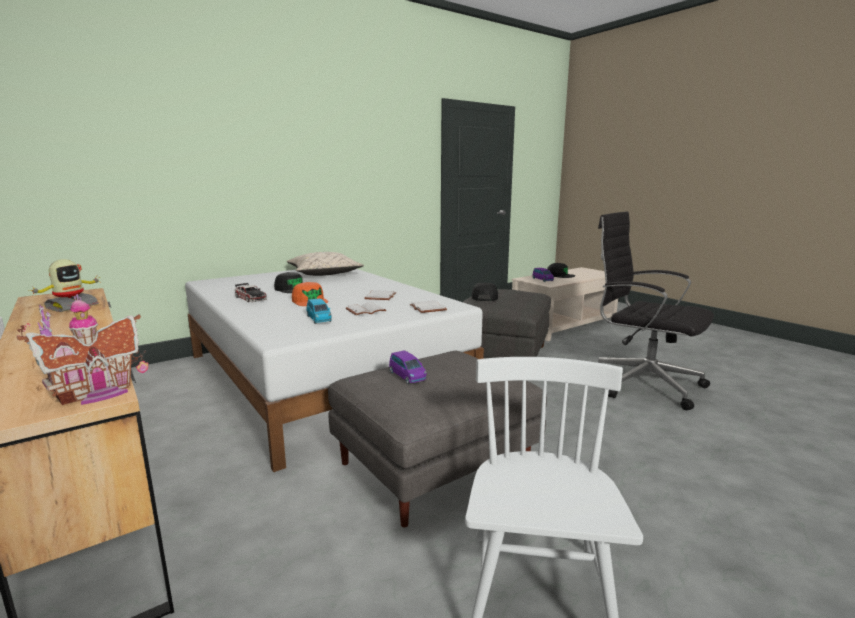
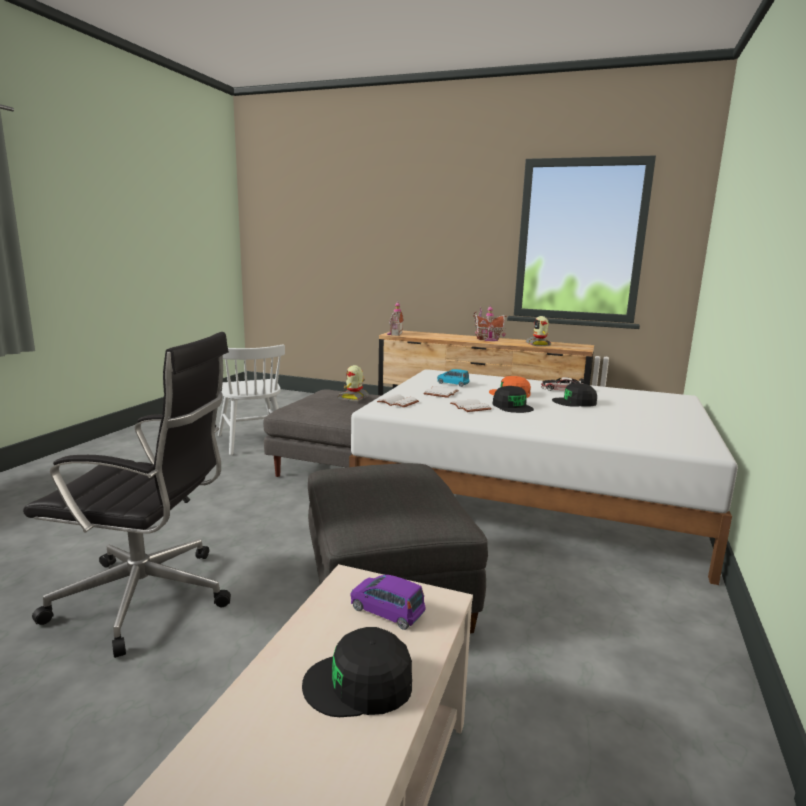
camera: 145 degrees right, 0 degrees up
beige pillow [287,252,364,276] -> none
purple toy car [389,350,427,384] -> toy robot [337,365,369,401]
black cap [472,283,498,301] -> black cap moved to [492,386,534,413]
none -> toy house [473,305,507,341]

